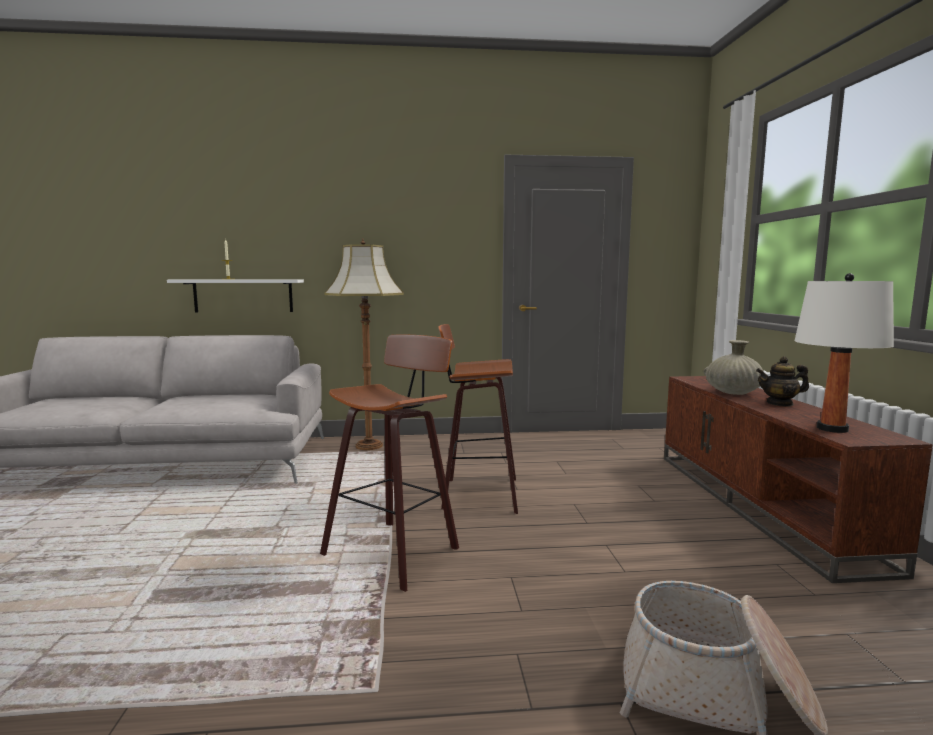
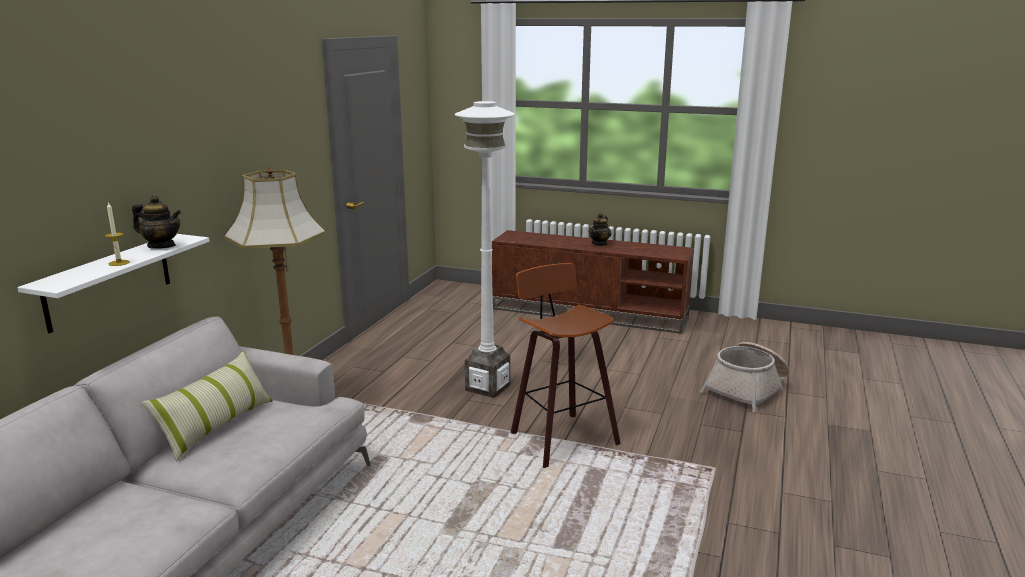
camera: 65 degrees left, 10 degrees up
stool [438,324,518,514] -> white floor lamp [454,101,515,398]
beige vase [704,340,763,395] -> none
white table lamp [794,273,894,433] -> none
none -> teapot [132,195,181,249]
none -> pillow [142,350,273,462]

